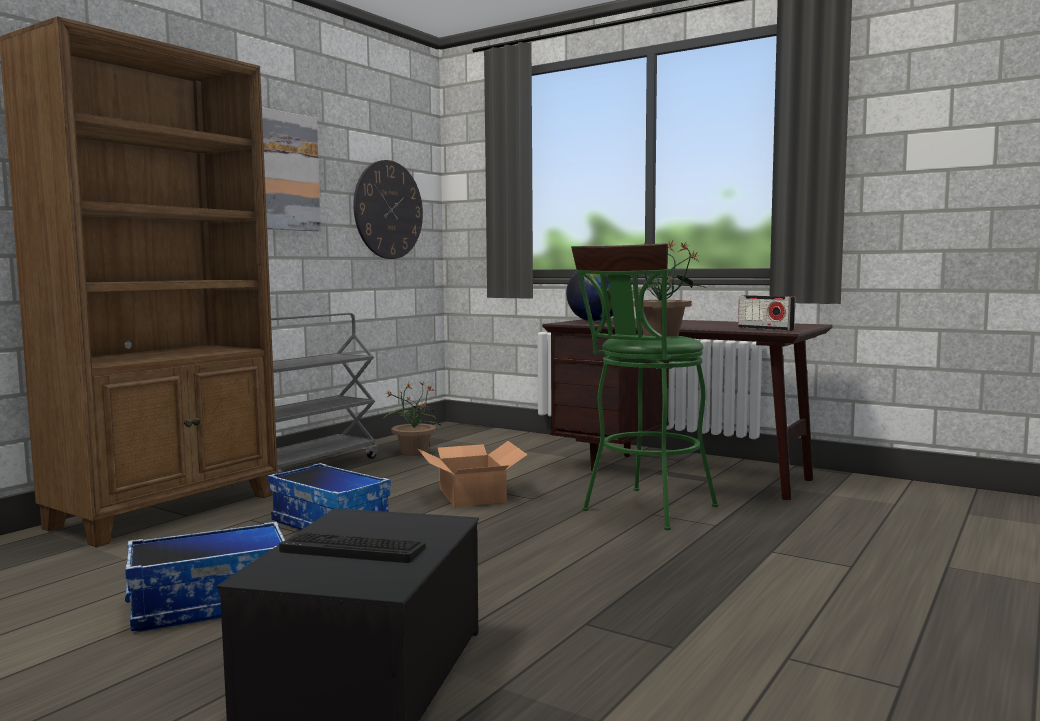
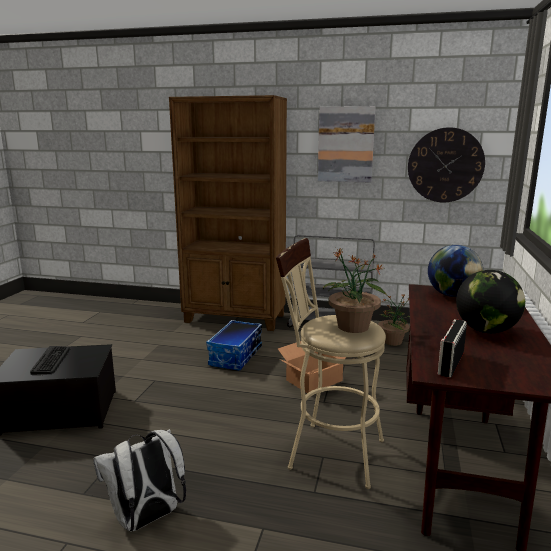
camera: 70 degrees right, 10 degrees up
storage box [125,521,285,632] -> none
green stool [571,243,718,530] -> beige stool [276,238,386,489]
none -> white backpack [93,429,186,531]
none -> globe [456,270,525,333]

